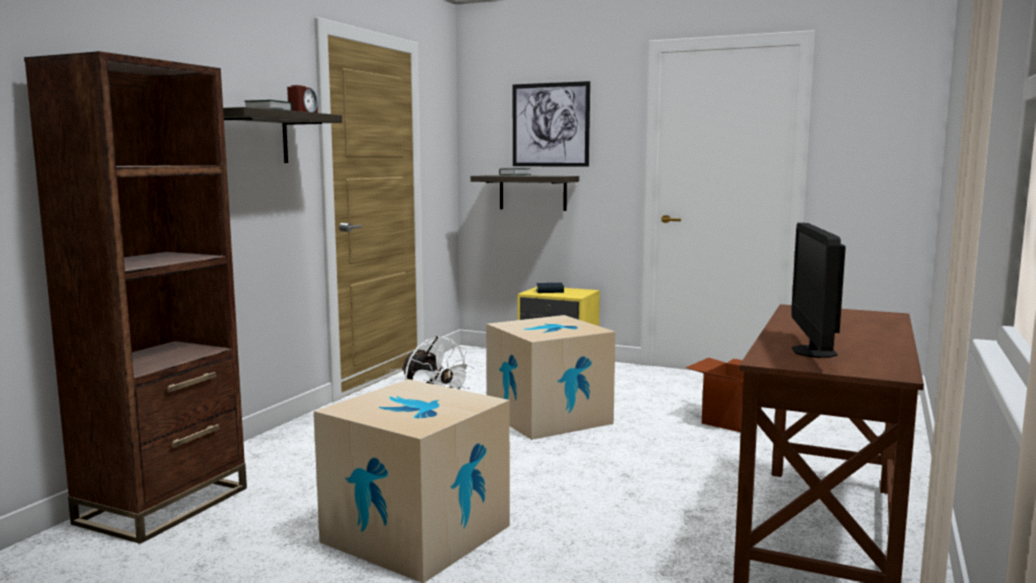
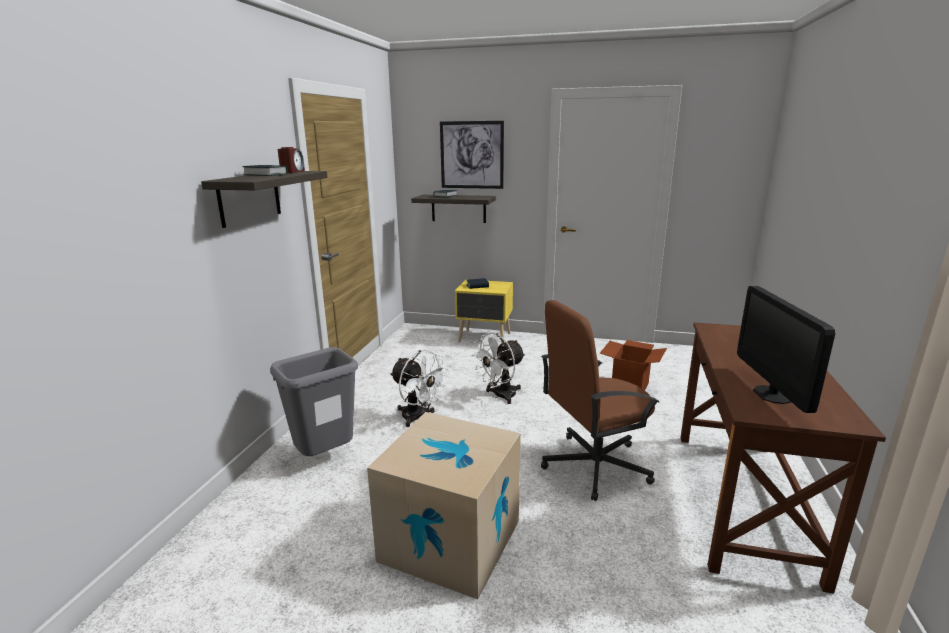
camera: 10 degrees left, 10 degrees up
brown bookcase [24,51,247,544] -> none
cardboard box [486,315,615,440] -> white fan [471,332,525,404]
none -> grey trash can [270,347,358,456]
none -> brown office chair [541,300,660,501]

